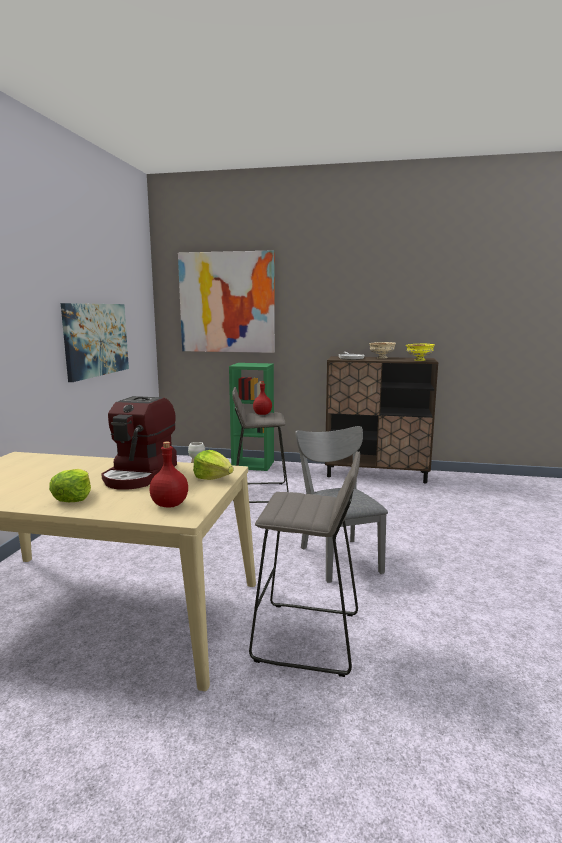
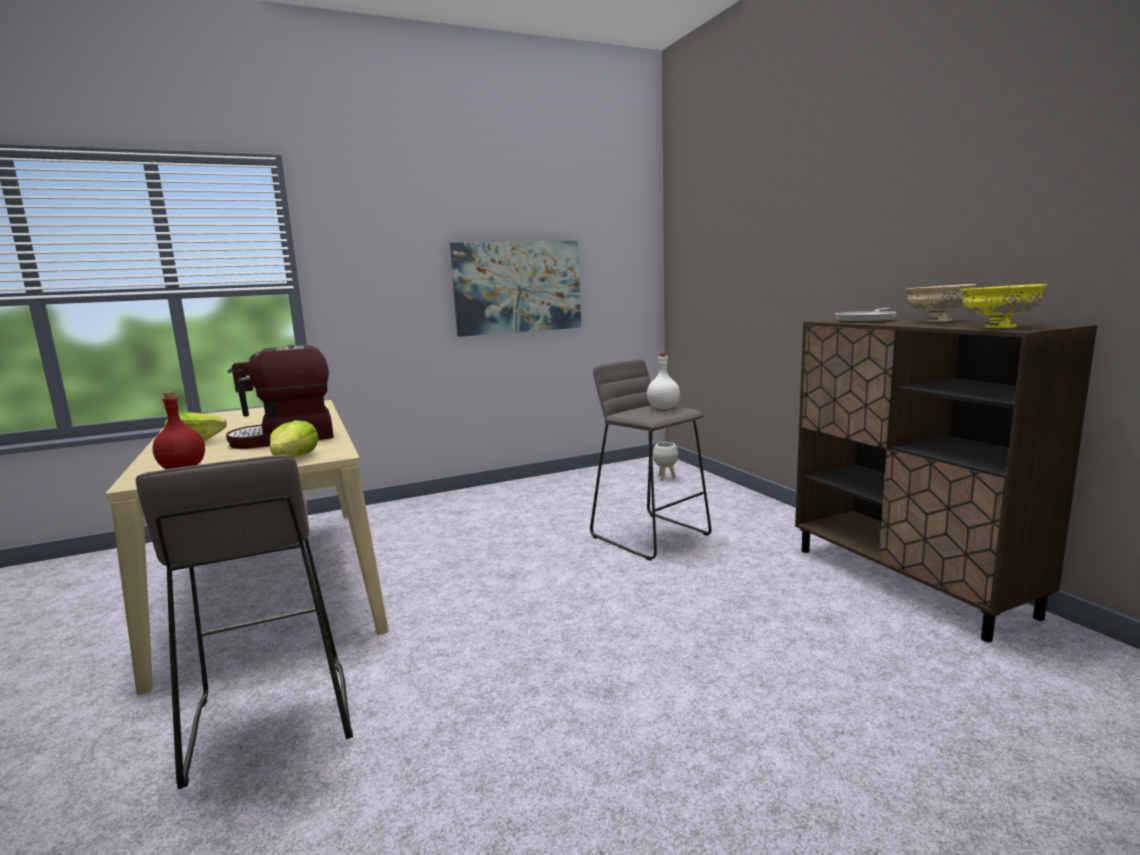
camera: 55 degrees right, 0 degrees up
picture [178,250,275,353] -> none
green bookcase [229,363,274,471] -> none
red bottle [253,381,272,415] -> white bottle [647,352,680,409]
grey chair [295,426,388,583] -> none

